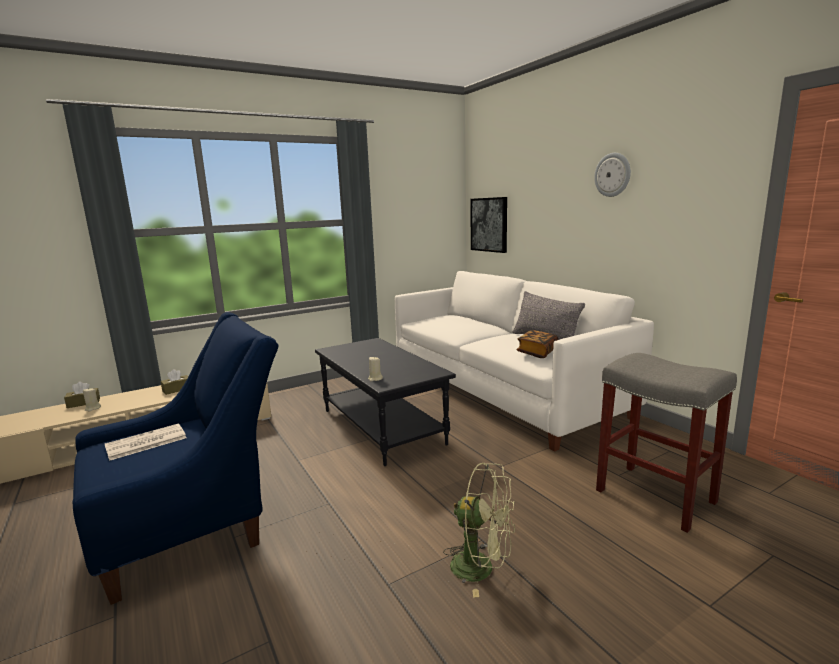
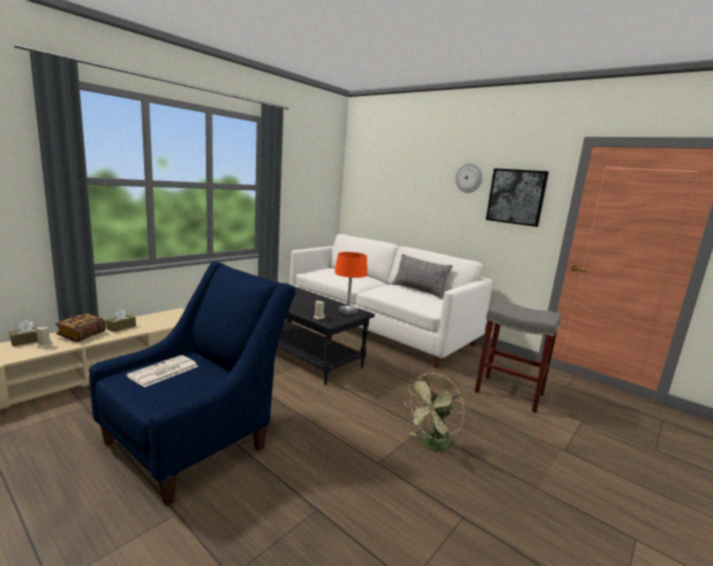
camera: 20 degrees left, 0 degrees up
green fan [443,463,515,597] -> green fan turned 135 degrees clockwise [404,373,464,457]
picture [470,197,507,253] -> picture moved to [486,168,549,227]
book [516,330,558,358] -> book moved to [55,313,106,342]
none -> orange table lamp [335,252,367,315]

